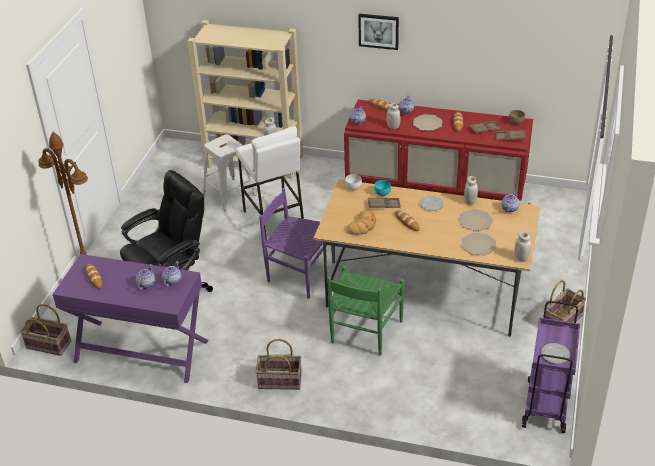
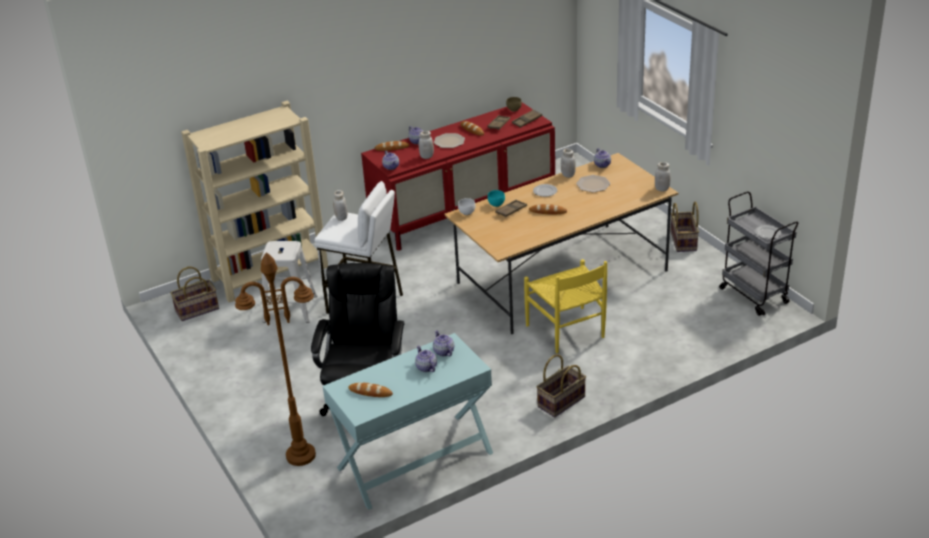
camera: 45 degrees left, 5 degrees down
basket [20,304,71,356] -> basket moved to [170,267,219,321]
purple desk [52,254,208,383] -> turquoise desk [323,333,493,510]
purple chair [259,188,335,299] -> none
green chair [328,265,404,355] -> yellow chair [524,259,607,353]
bread [347,210,376,235] -> none
picture [358,14,399,50] -> none
plate [462,233,496,255] -> none
purple cart [522,301,580,433] -> grey cart [719,191,798,316]

